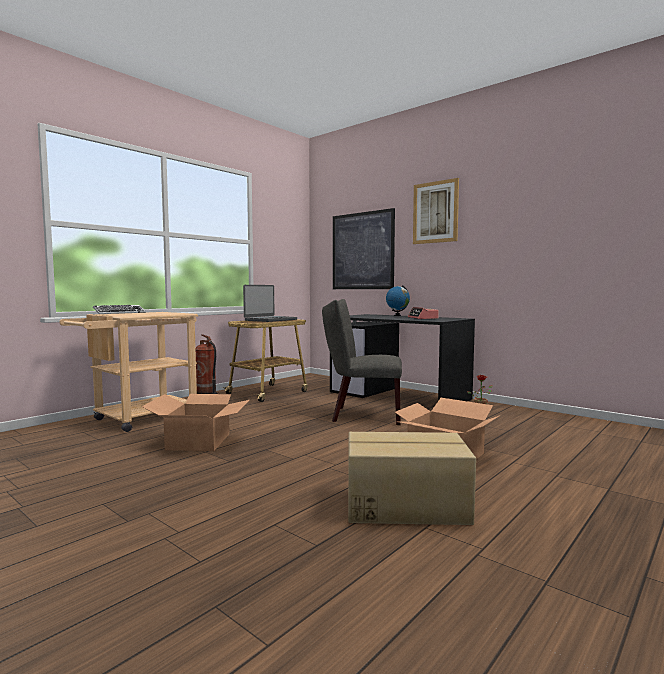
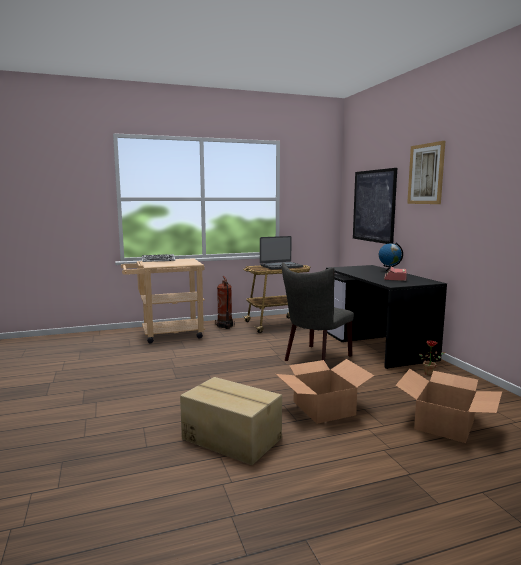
camera: 30 degrees right, 5 degrees up
cardboard box [142,394,249,451] -> cardboard box moved to [395,369,502,443]
grey chair [322,299,402,425] -> grey chair turned 90 degrees counterclockwise [282,262,354,361]

